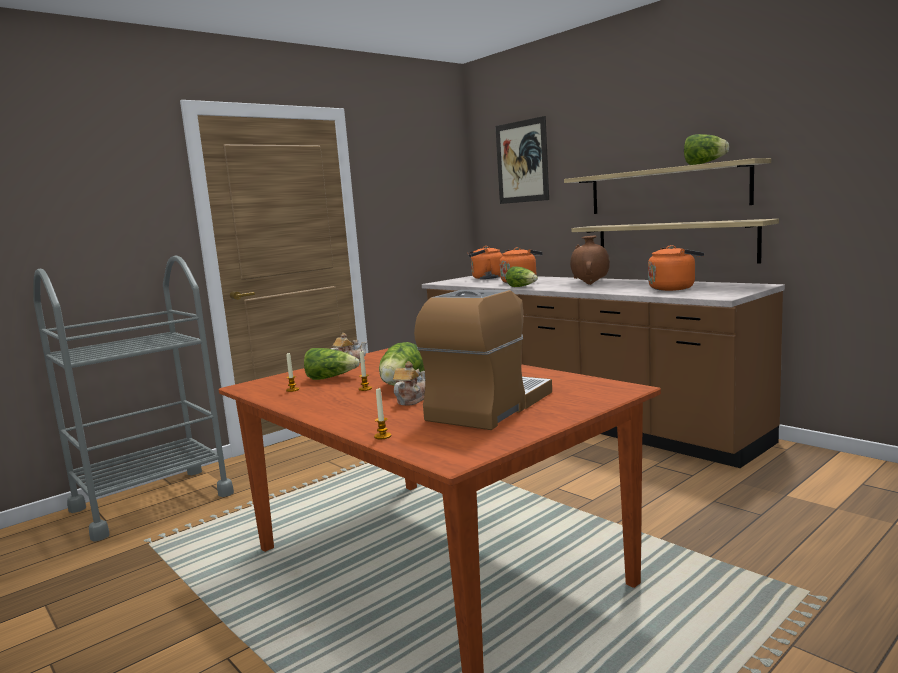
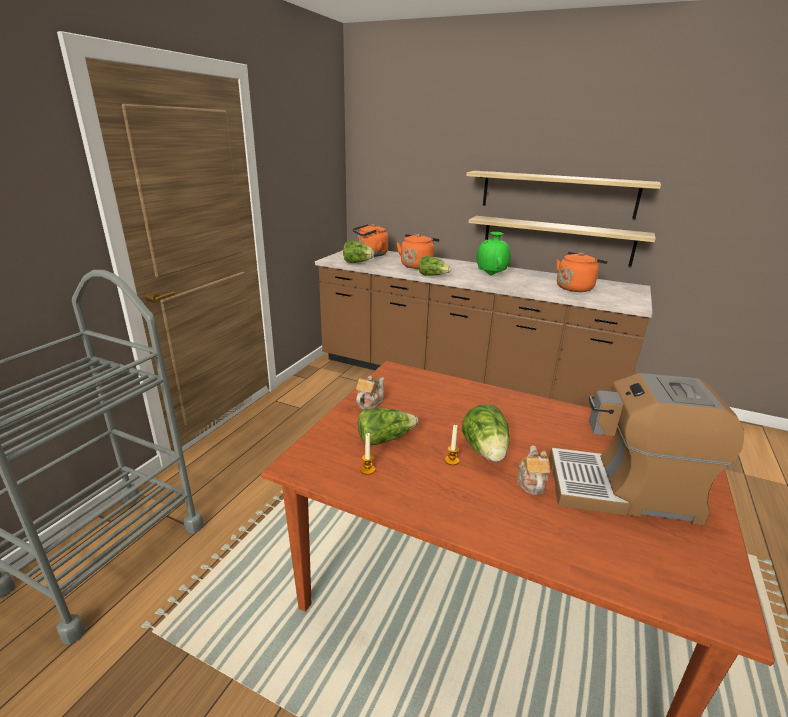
camera: 25 degrees left, 15 degrees up
candle [374,388,391,439] -> none
coffee machine [414,290,552,430] -> coffee machine turned 90 degrees counterclockwise [549,373,744,525]
picture [495,116,549,204] -> none
brown vase [570,236,610,285] -> green vase [476,232,511,275]
lettuce [684,134,729,165] -> lettuce moved to [343,241,374,263]

